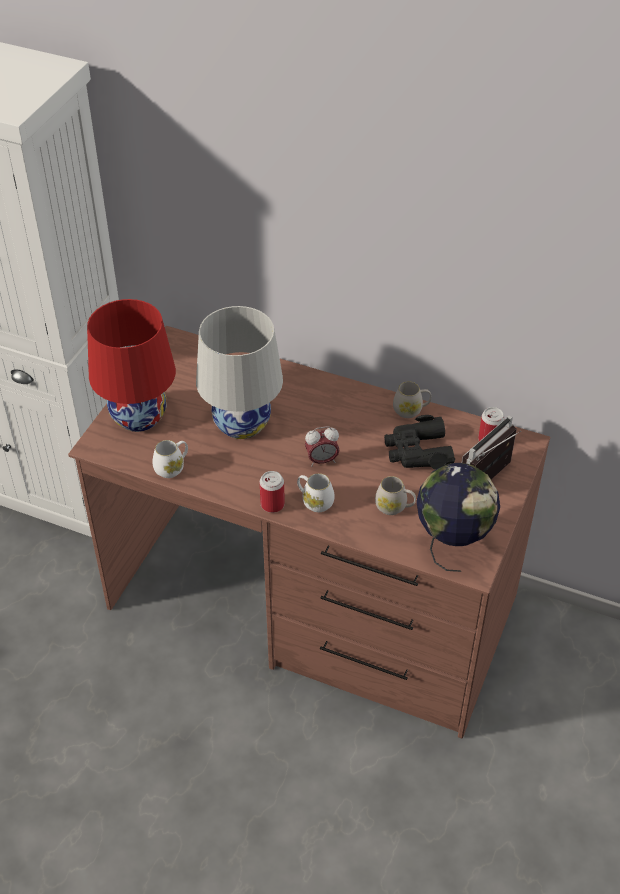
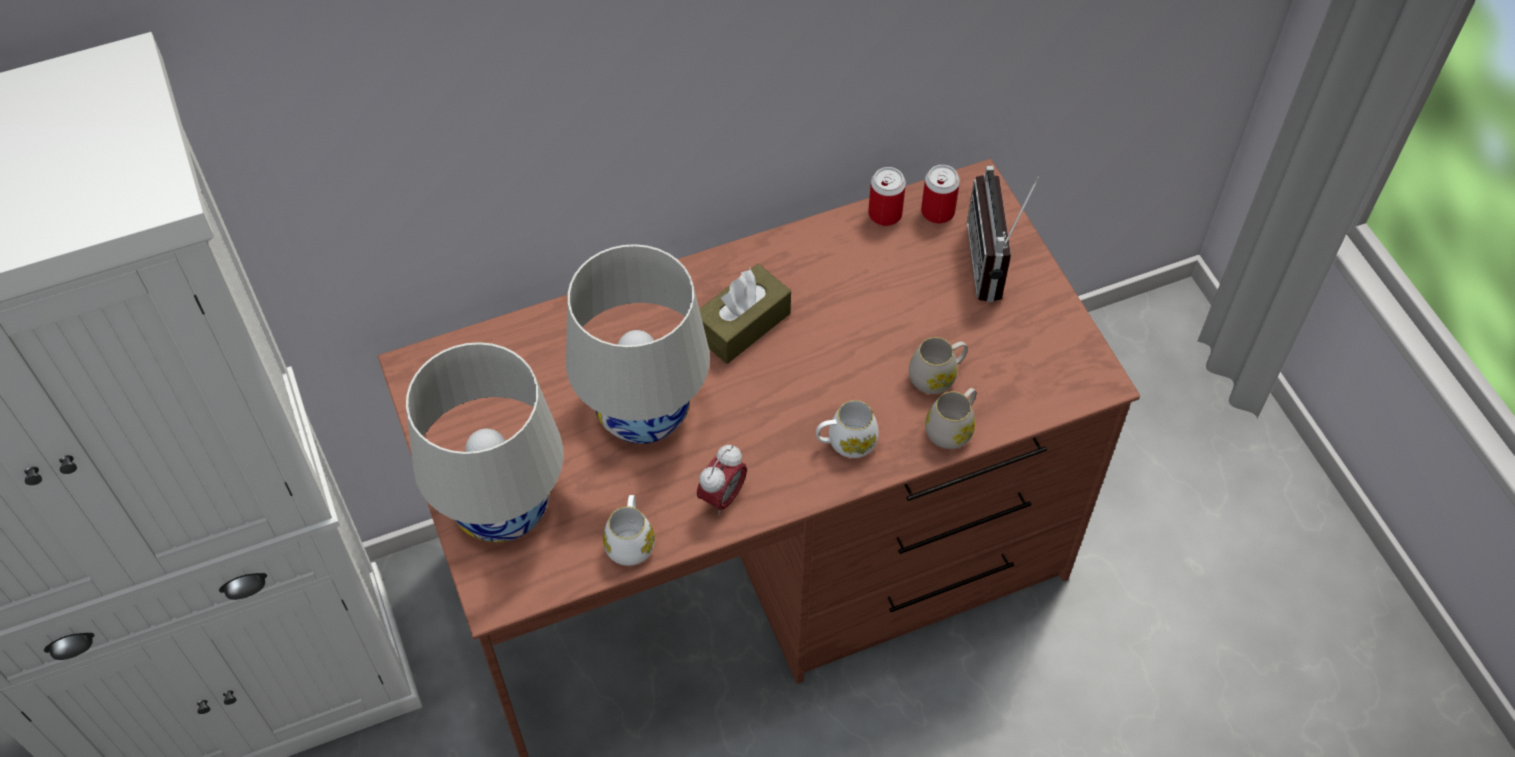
camera: 45 degrees left, 10 degrees up
red table lamp [87,299,176,432] -> white table lamp [406,342,564,543]
can [260,471,285,513] -> can moved to [868,167,906,226]
alarm clock [305,426,339,467] -> alarm clock moved to [697,445,747,516]
black binoculars [384,415,455,470] -> none
white mug [393,381,431,418] -> white mug moved to [925,388,977,449]
globe [416,463,500,572] -> none
none -> brown tissue box [699,264,791,364]

